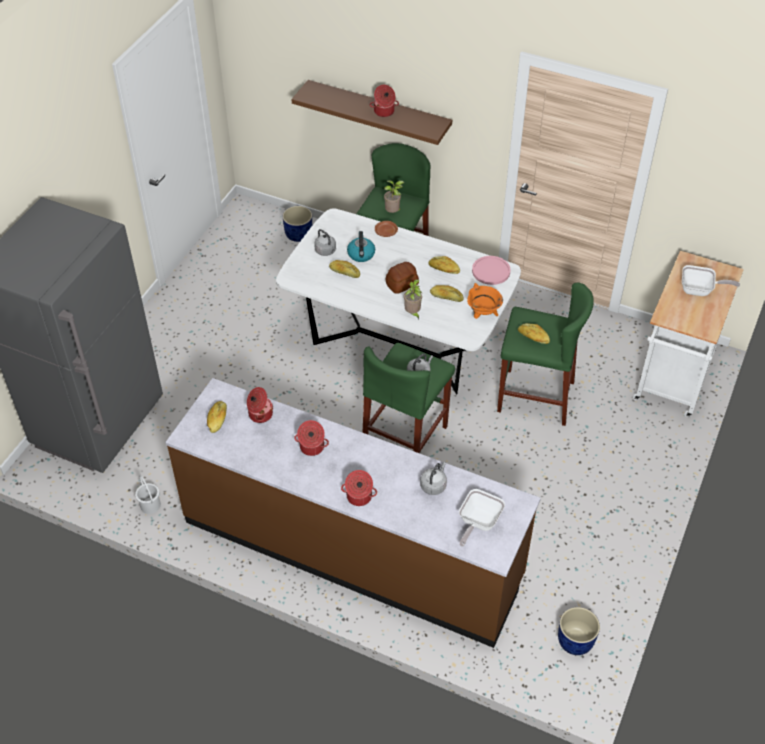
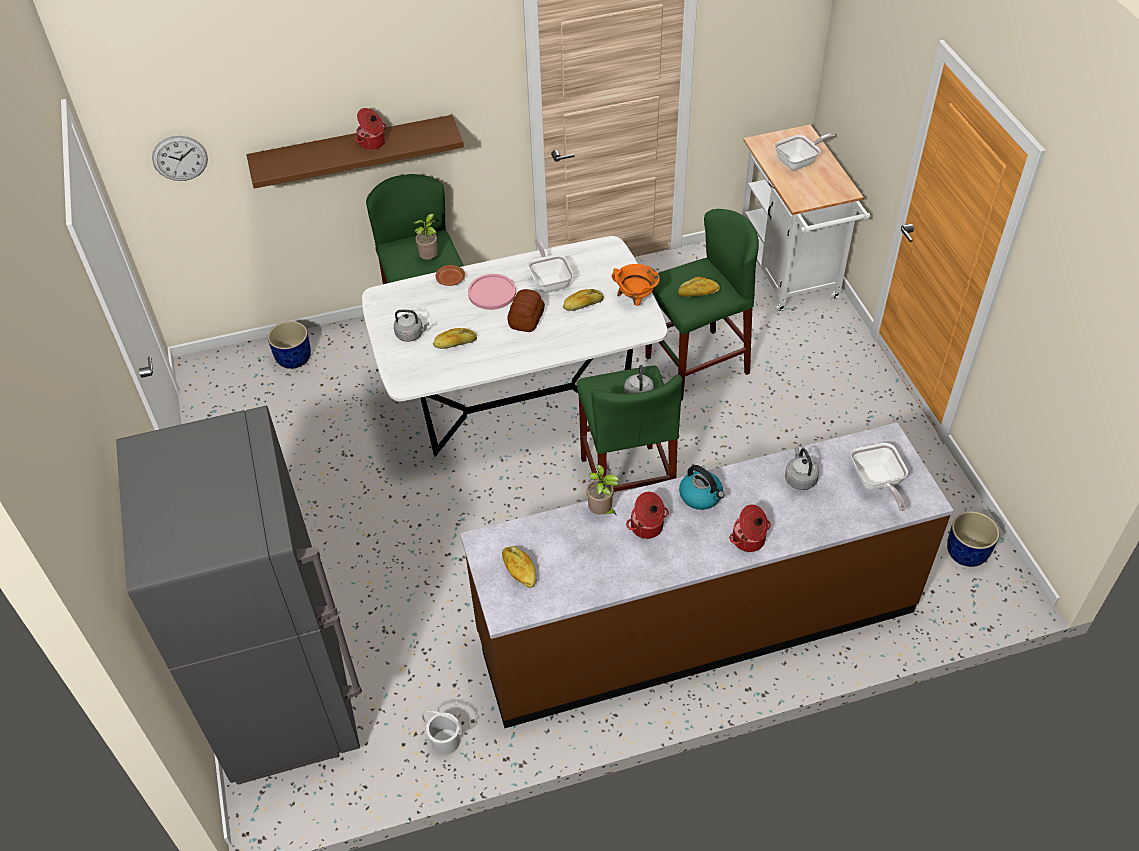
camera: 40 degrees left, 0 degrees up
cooking pot [247,387,273,423] -> none
kettle [347,231,375,262] -> kettle moved to [679,465,724,510]
potted plant [404,279,423,320] -> potted plant moved to [586,465,619,515]
bread [428,256,460,274] -> frying pan [528,239,573,293]
pink plate [472,256,511,285] -> pink plate moved to [468,274,516,310]
none -> wall clock [152,136,208,181]

